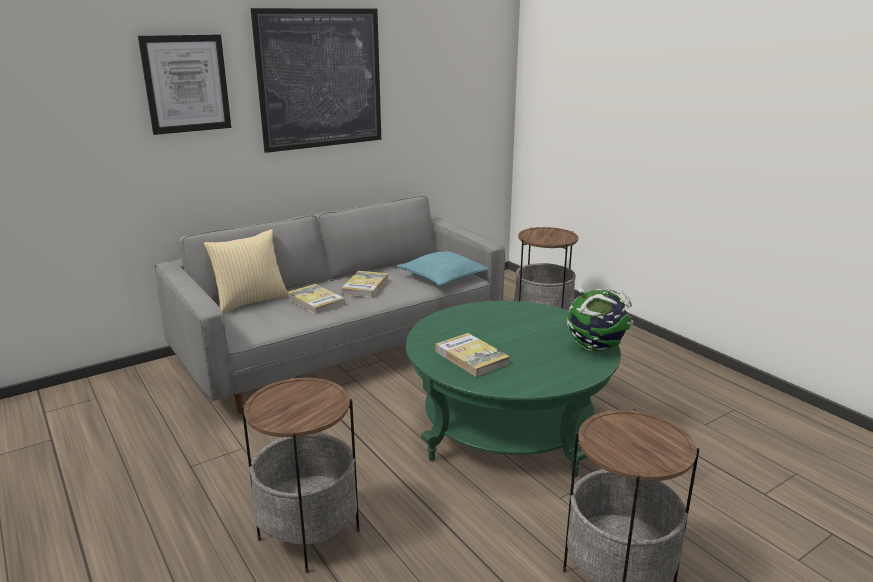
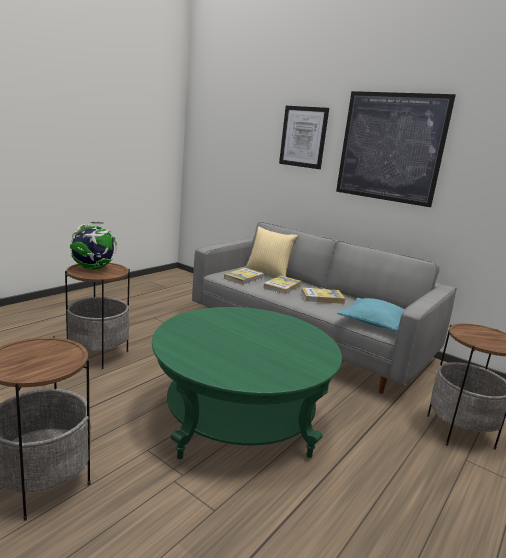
camera: 70 degrees right, 5 degrees down
book [436,333,510,377] -> book moved to [224,268,264,285]
globe [567,284,633,351] -> globe moved to [70,222,117,270]

